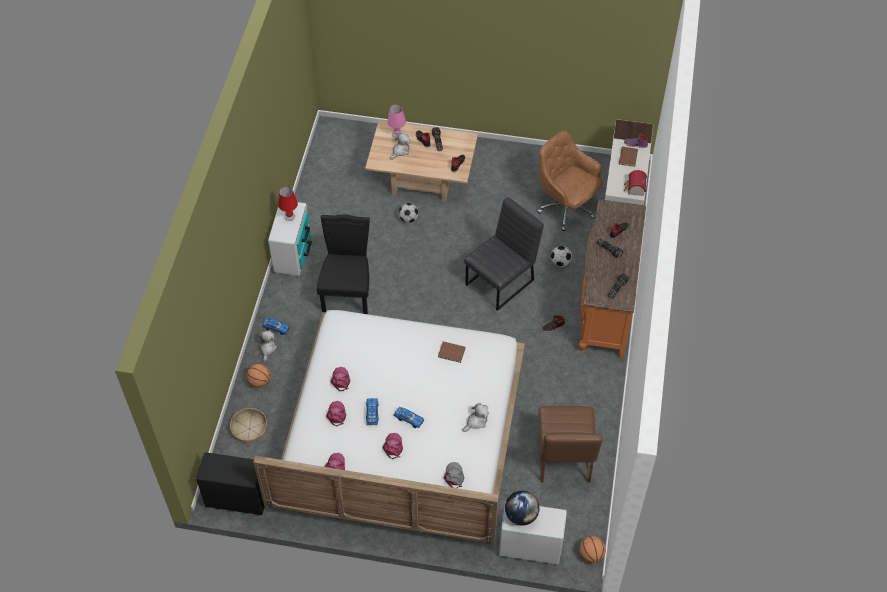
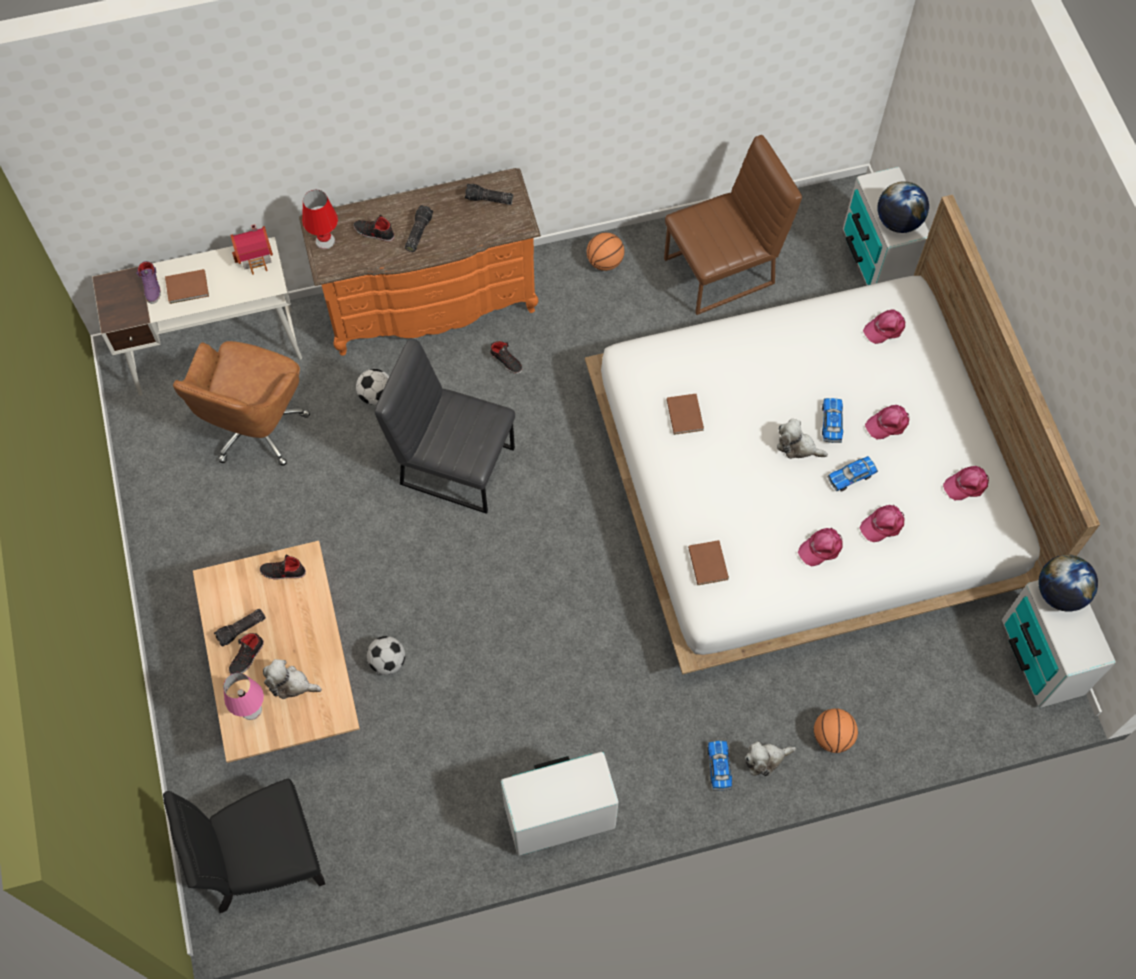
camera: 115 degrees left, 10 degrees up
black nightstand [196,452,265,515] -> white nightstand [1002,580,1116,708]
basket [230,408,267,444] -> none
red table lamp [278,186,298,221] -> red table lamp moved to [302,190,338,249]
black chair [317,215,370,314] -> black chair moved to [163,779,325,913]
grey cap [444,462,464,488] -> pink cap [863,309,905,344]
plush toy [462,403,489,432] -> plush toy moved to [777,419,828,459]
basketball [579,536,606,563] -> basketball moved to [587,232,624,271]
none -> brown book [688,540,729,585]
none -> globe [1038,555,1098,612]

